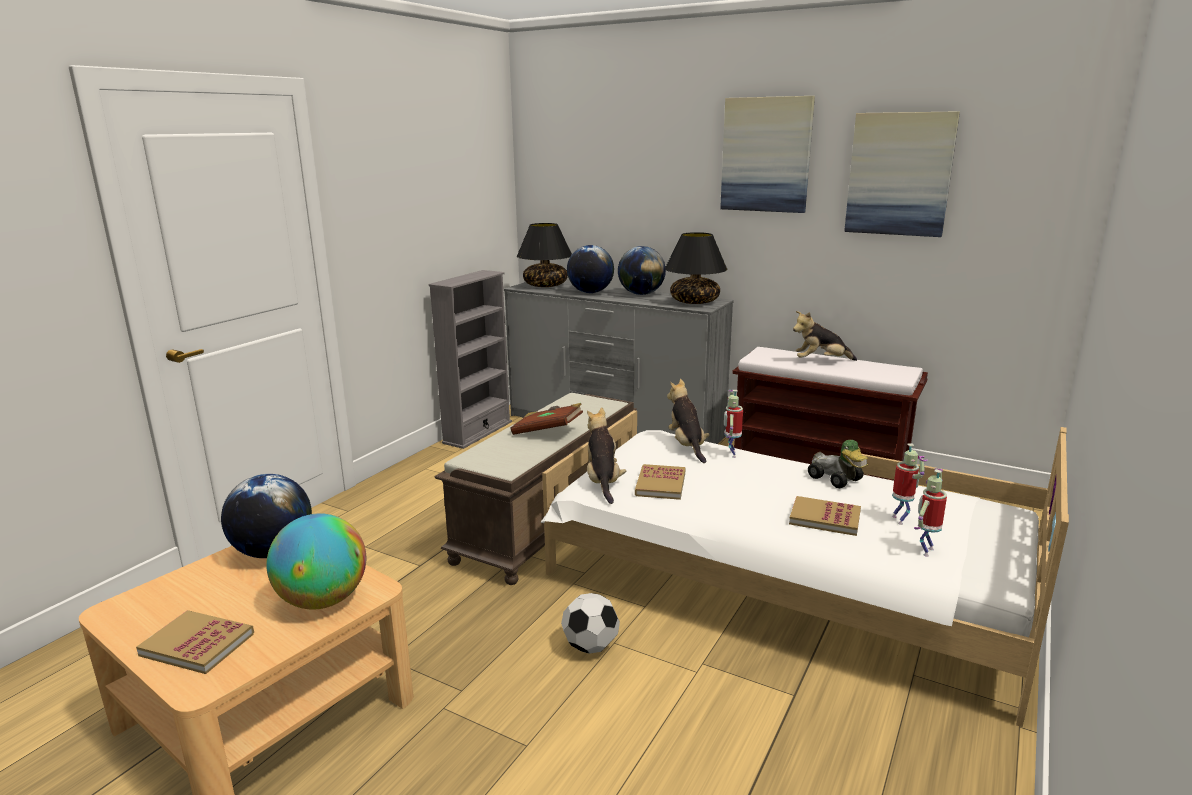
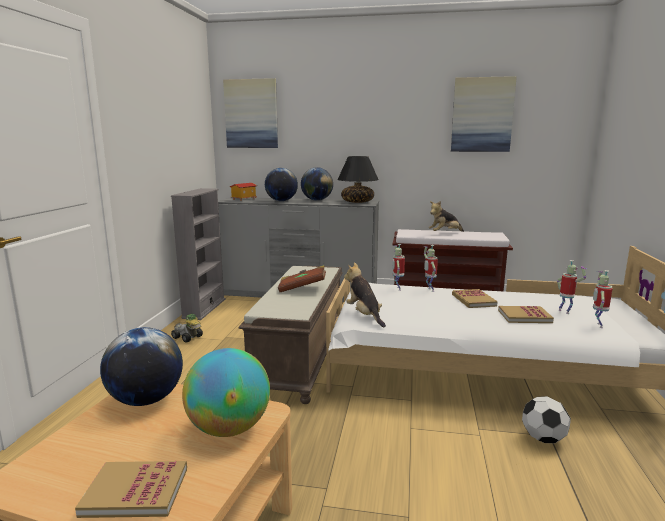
camera: 20 degrees left, 5 degrees down
black table lamp [517,223,572,287] -> toy house [230,183,257,201]
football [561,593,620,654] -> football moved to [522,396,571,443]
book [635,464,685,500] -> book moved to [452,289,498,308]
plush toy [667,379,709,463] -> toy robot [392,244,405,291]
picture [720,96,815,213] -> picture moved to [223,78,278,148]
toy car [808,440,868,488] -> toy car moved to [171,314,203,343]

